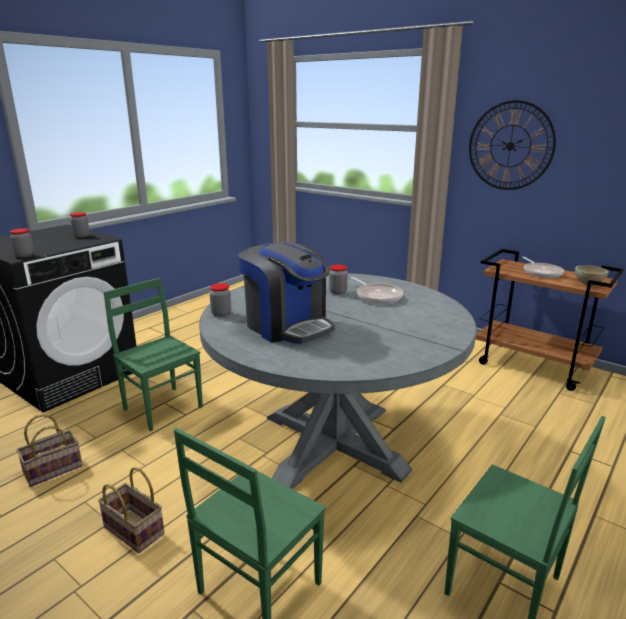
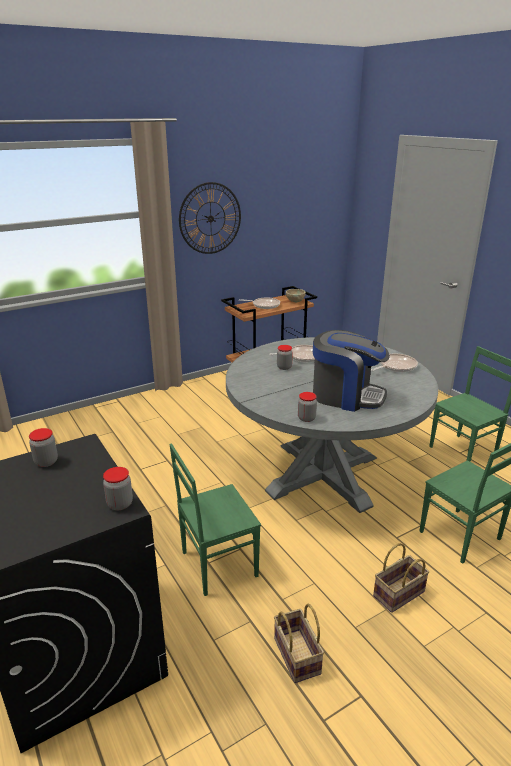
camera: 70 degrees left, 5 degrees up
coffee machine [238,242,335,344] -> coffee machine turned 45 degrees clockwise [313,330,390,412]
none -> frying pan [371,354,418,372]

